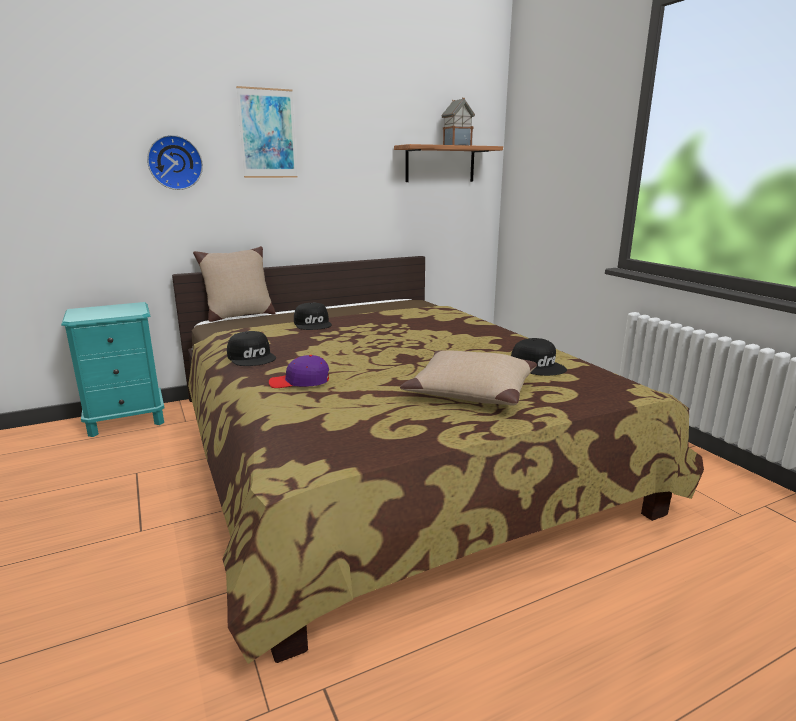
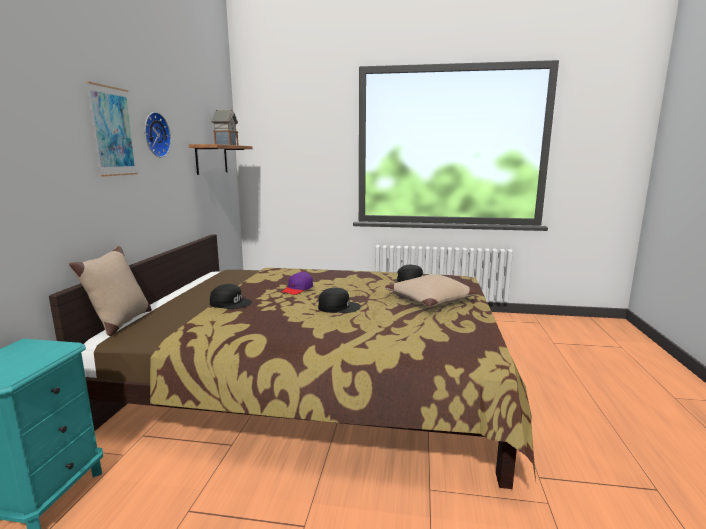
camera: 55 degrees left, 5 degrees down
wall clock [147,135,203,190] -> wall clock moved to [145,112,171,157]
black cap [227,331,276,366] -> black cap moved to [318,288,361,313]
purple cap [268,355,329,388] -> purple cap moved to [282,271,313,295]

